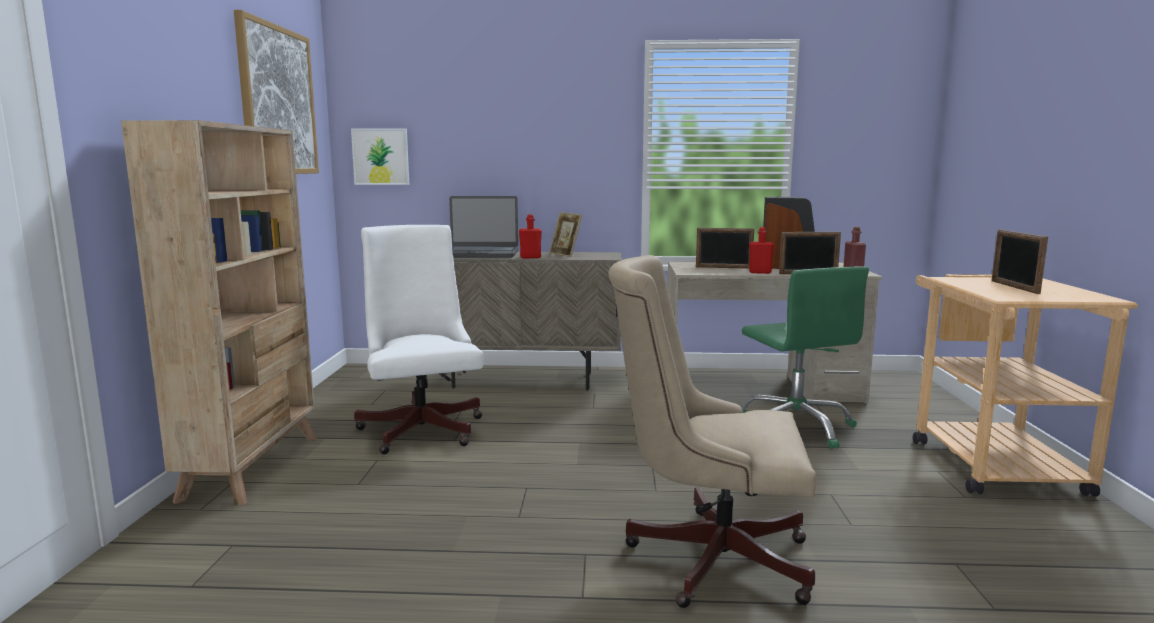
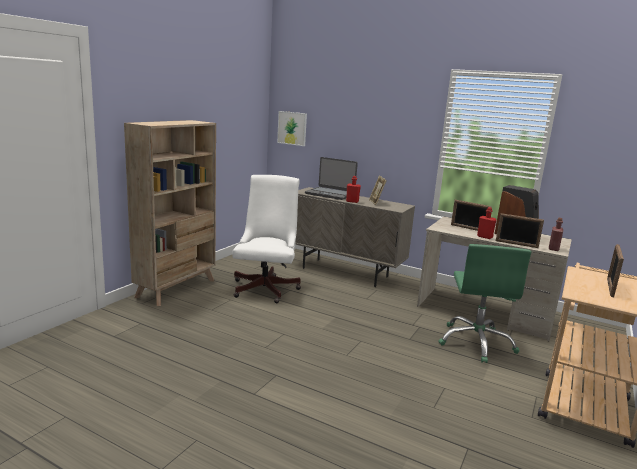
camera: 25 degrees right, 5 degrees up
picture [234,10,319,174] -> none
beige office chair [608,255,816,608] -> none

